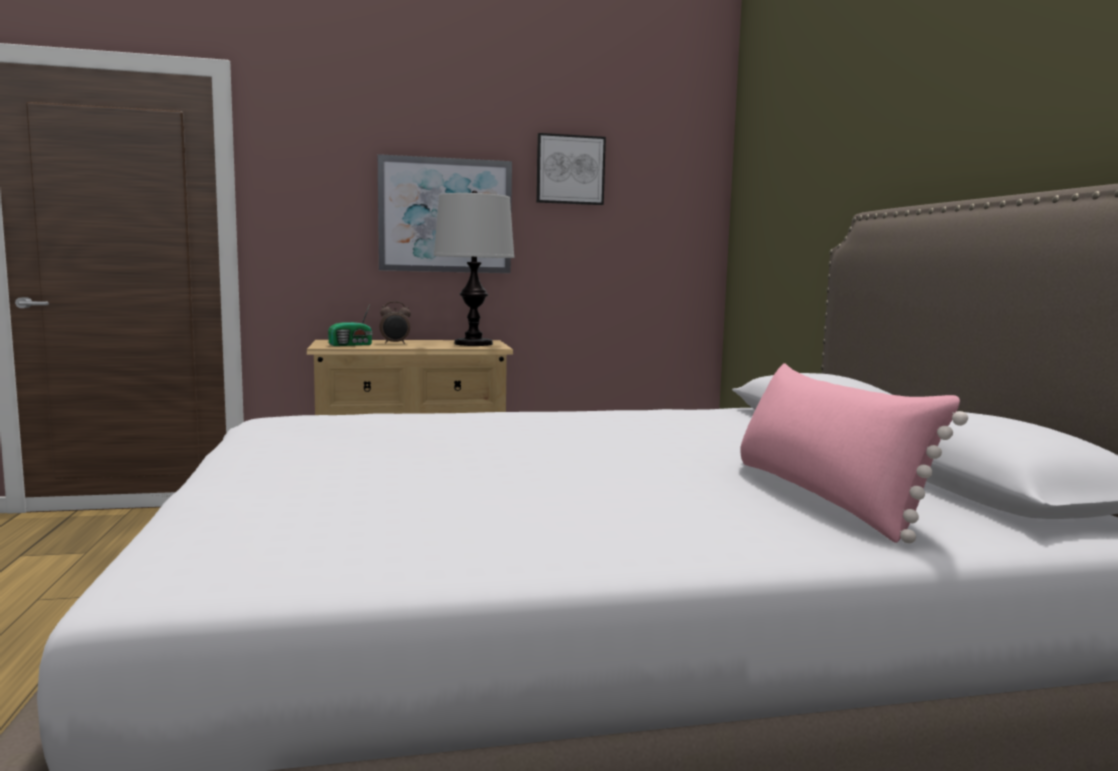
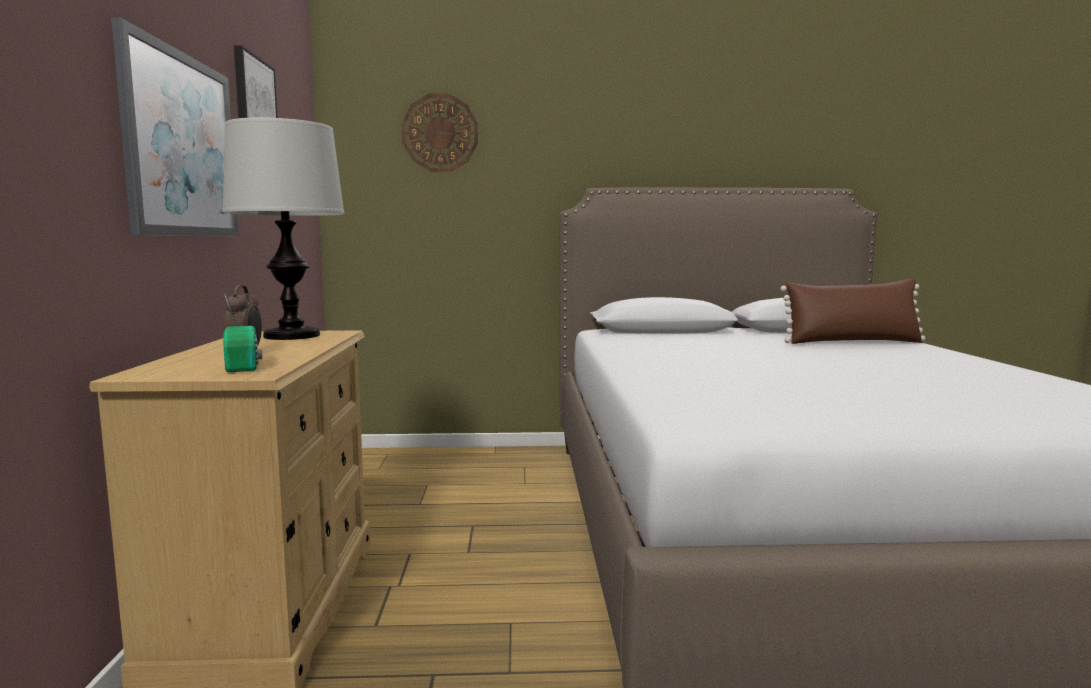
camera: 80 degrees left, 0 degrees up
pink pillow [740,363,968,543] -> brown pillow [780,278,926,344]
none -> wall clock [402,94,478,172]

